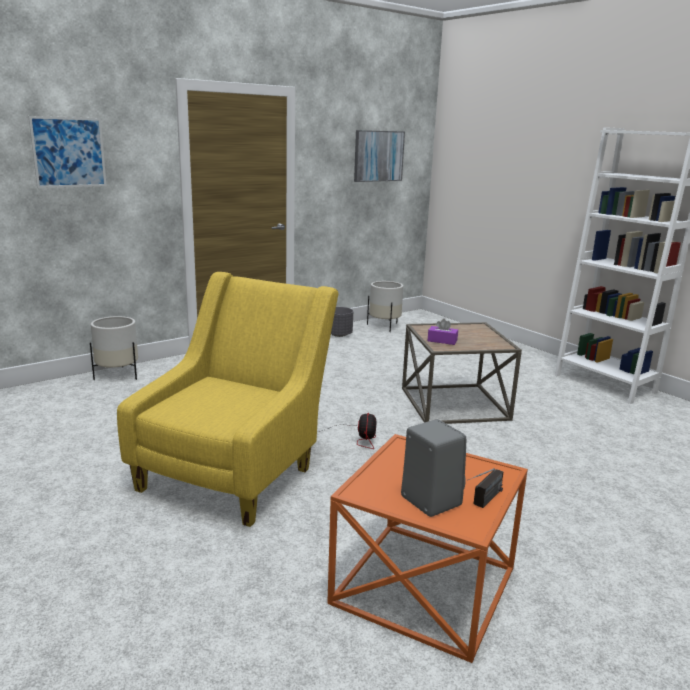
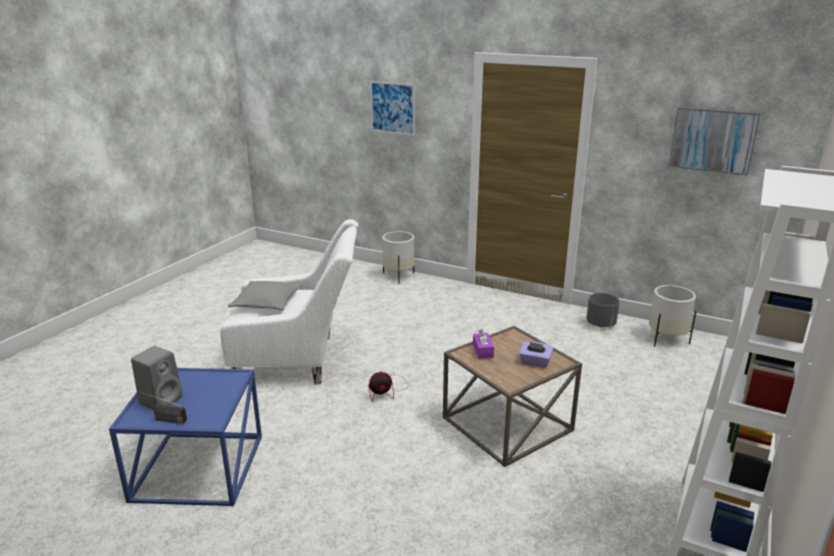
camera: 65 degrees right, 5 degrees up
yellow armchair [117,272,339,527] -> white armchair [220,219,358,384]
orange side table [327,434,528,663] -> blue side table [109,368,262,506]
none -> grey pillow [228,281,302,310]
none -> purple tissue box [519,341,553,368]

